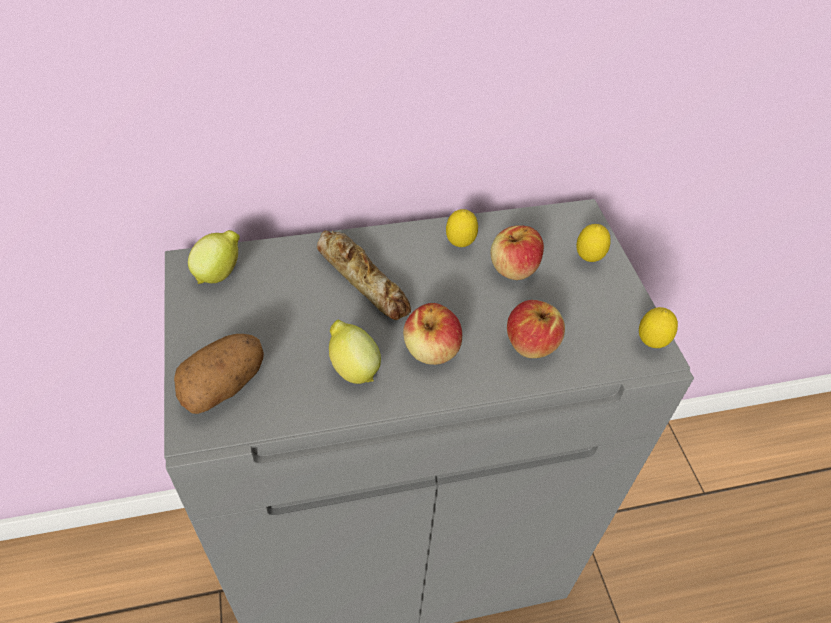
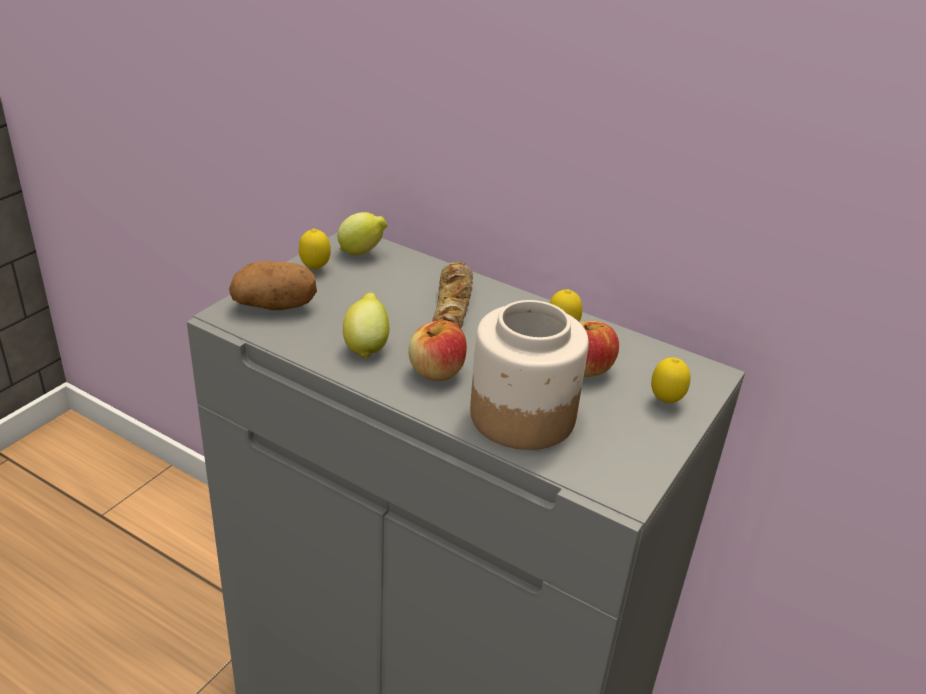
camera: 45 degrees right, 15 degrees down
apple [507,300,565,358] -> jar [470,300,589,450]
lemon [639,307,678,348] -> lemon moved to [299,229,331,270]

